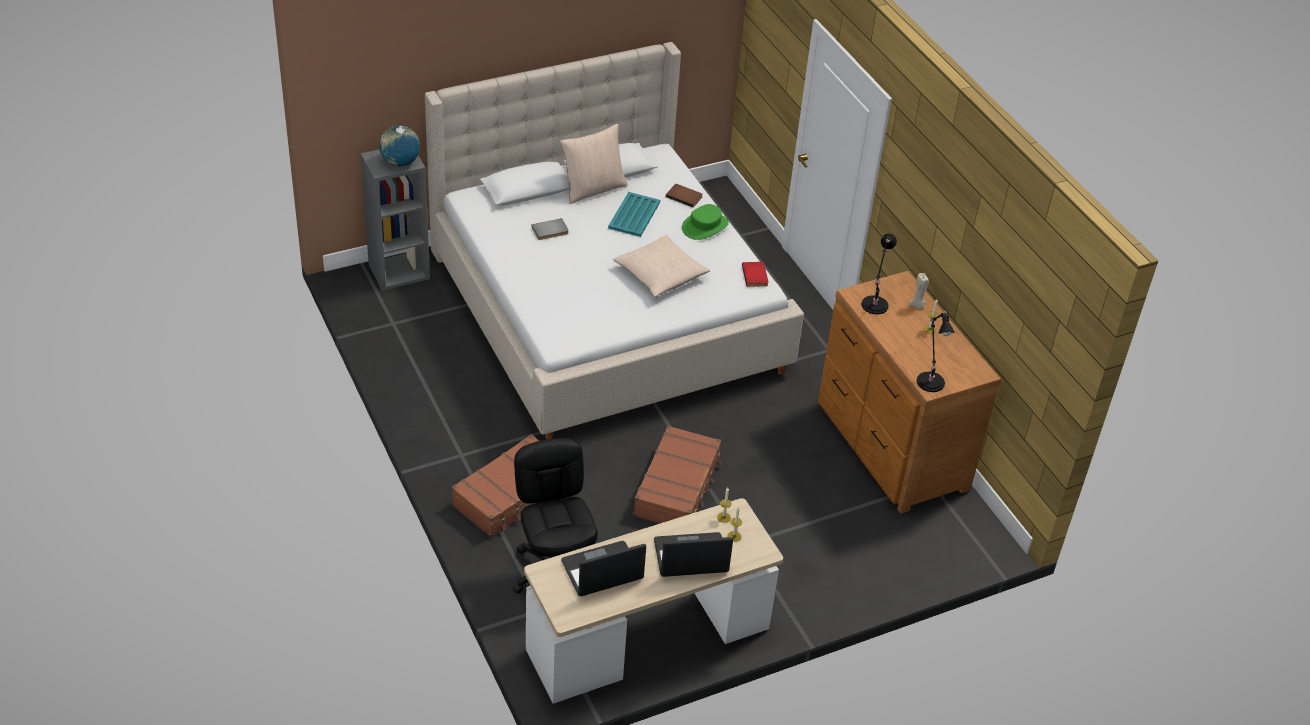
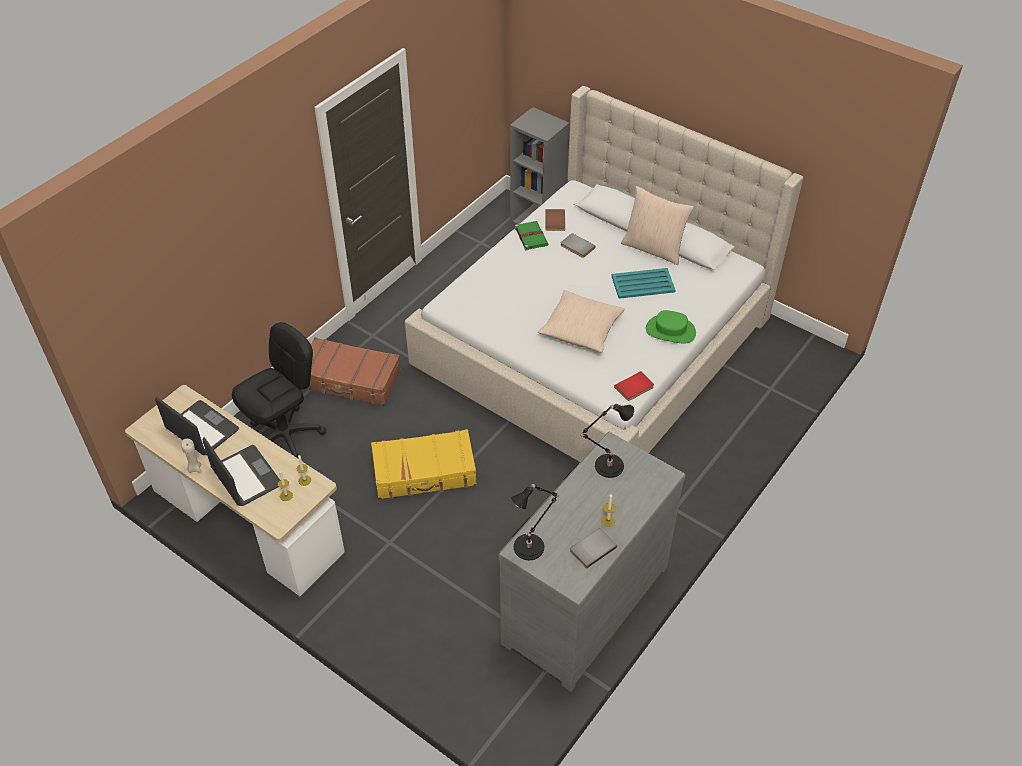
camera: 65 degrees right, 5 degrees up
globe [379,125,420,166] -> none
brown suitcase [633,425,721,523] -> yellow suitcase [371,429,477,499]
brown book [666,184,703,207] -> brown book moved to [546,209,565,231]
brown dresser [818,271,1002,513] -> grey dresser [499,432,686,692]
beige candle [908,273,929,309] -> beige candle moved to [181,439,201,473]
none -> green book [515,221,548,250]
none -> grey book [570,528,617,569]

